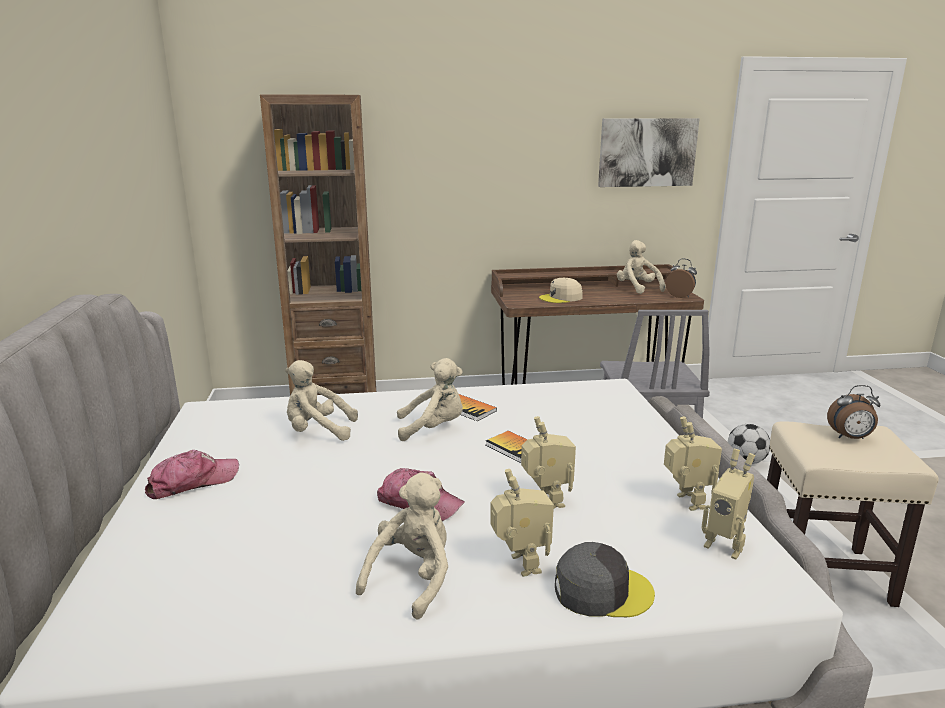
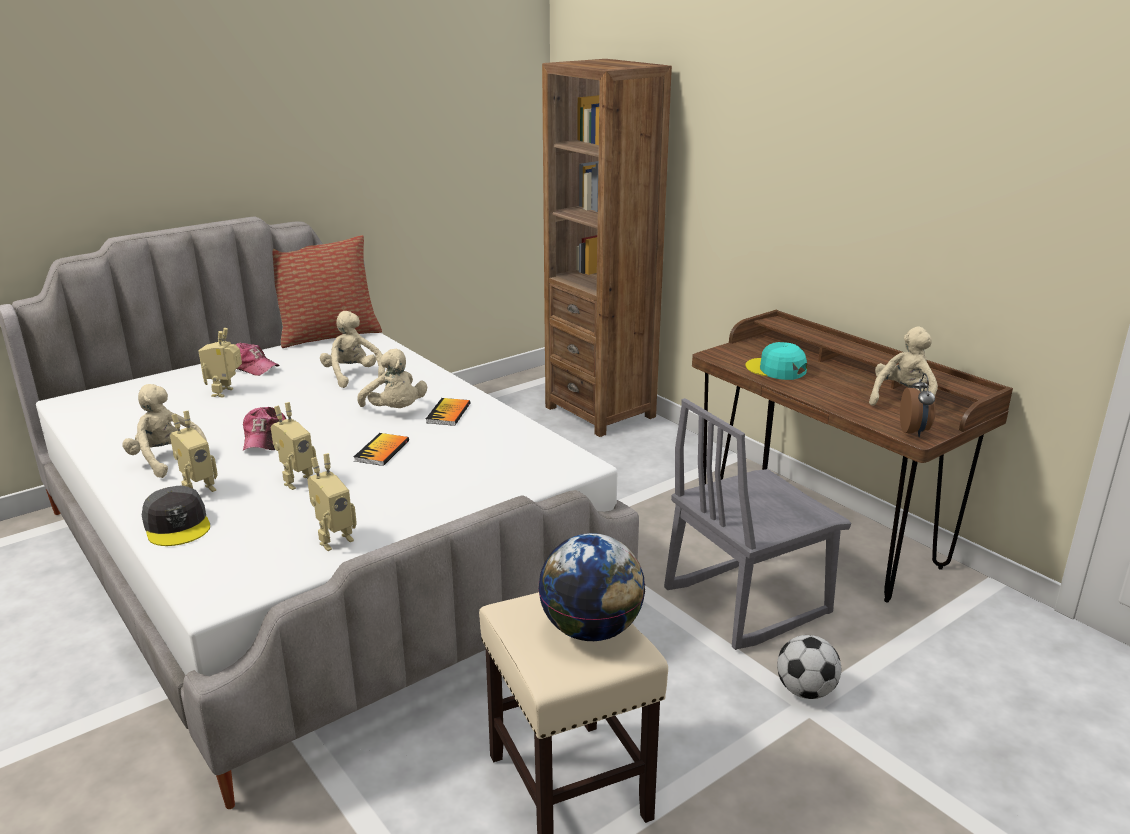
camera: 60 degrees right, 5 degrees up
beige plush toy [356,472,448,620] -> beige plush toy turned 135 degrees counterclockwise [122,384,207,478]
beige cap [539,278,583,303] -> turquoise cap [745,342,807,380]
picture [598,118,700,187] -> none
toy robot [701,449,755,560] -> toy robot moved to [199,328,242,397]
alarm clock [827,385,880,439] -> globe [538,533,645,641]
none -> pillow [272,235,382,348]

